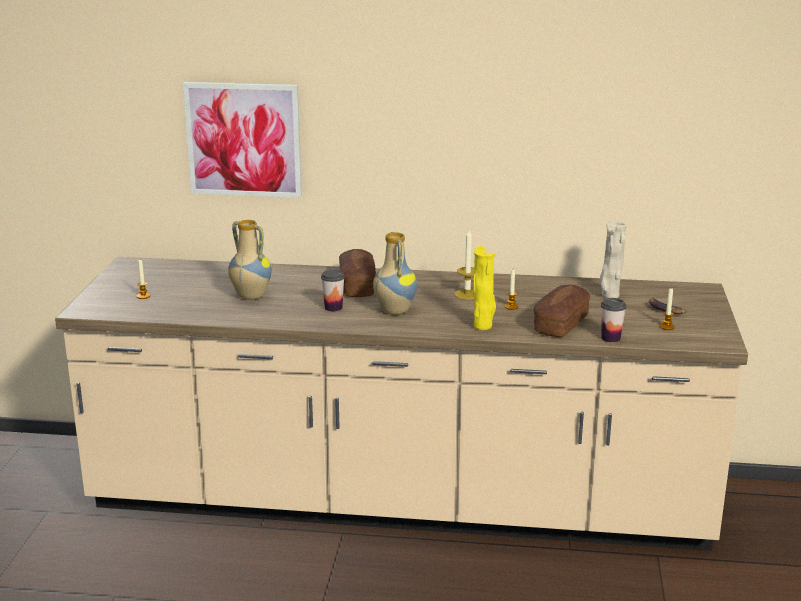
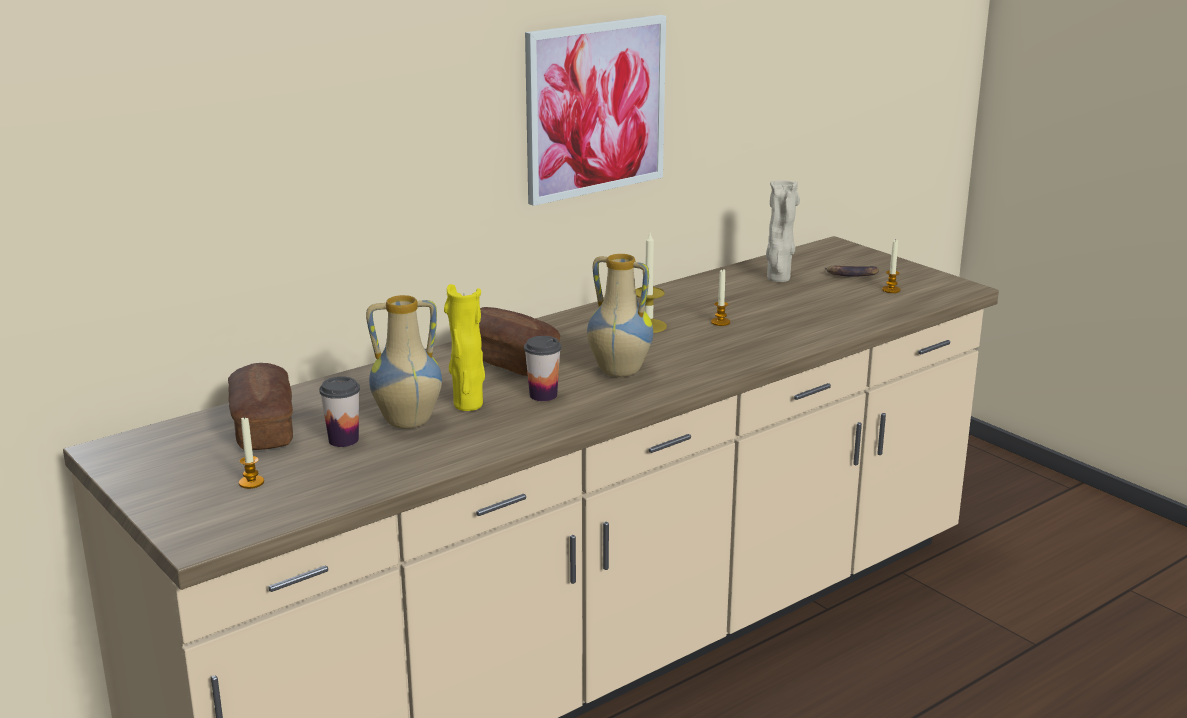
camera: 45 degrees left, 0 degrees up
picture [183,82,302,198] -> picture moved to [525,15,666,206]
yellow vase [473,246,496,330] -> yellow vase moved to [444,284,485,411]
bread [533,285,590,337] -> bread moved to [228,363,293,450]
cup [601,298,626,342] -> cup moved to [319,377,360,447]

